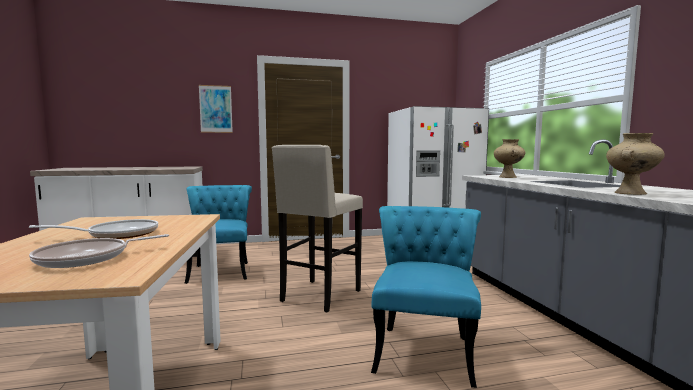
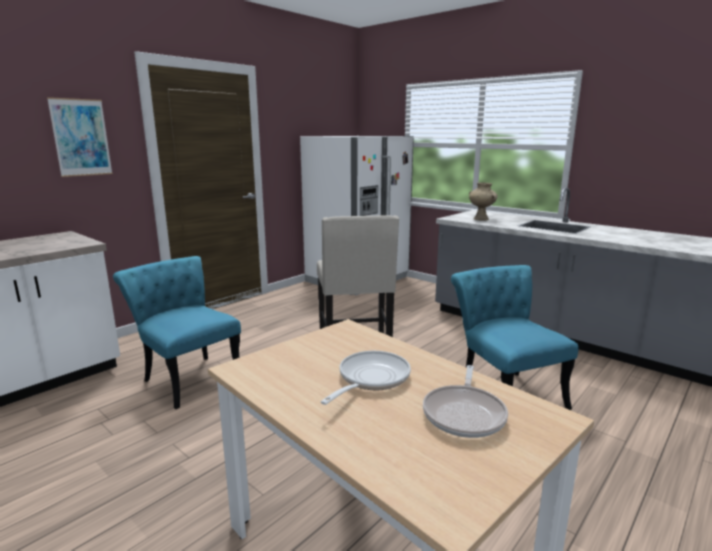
camera: 35 degrees left, 10 degrees up
beige vase [606,133,665,195] -> none

